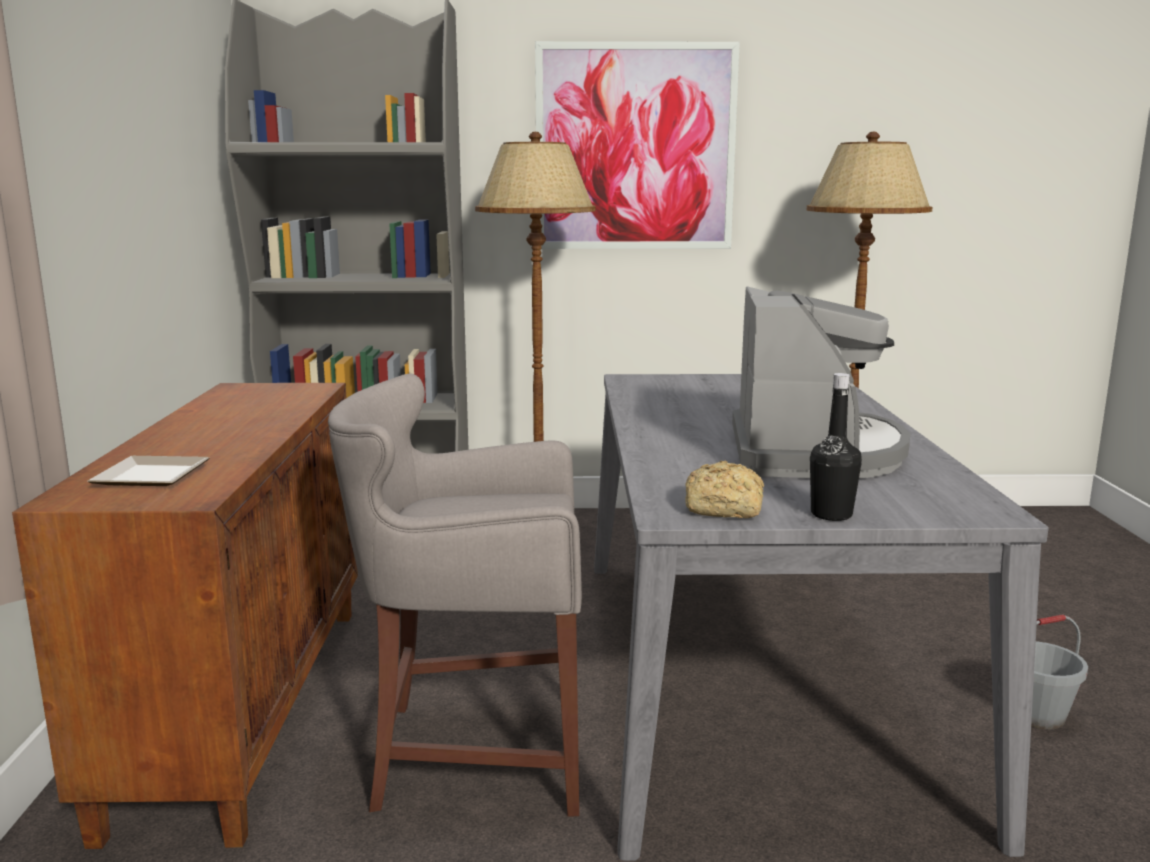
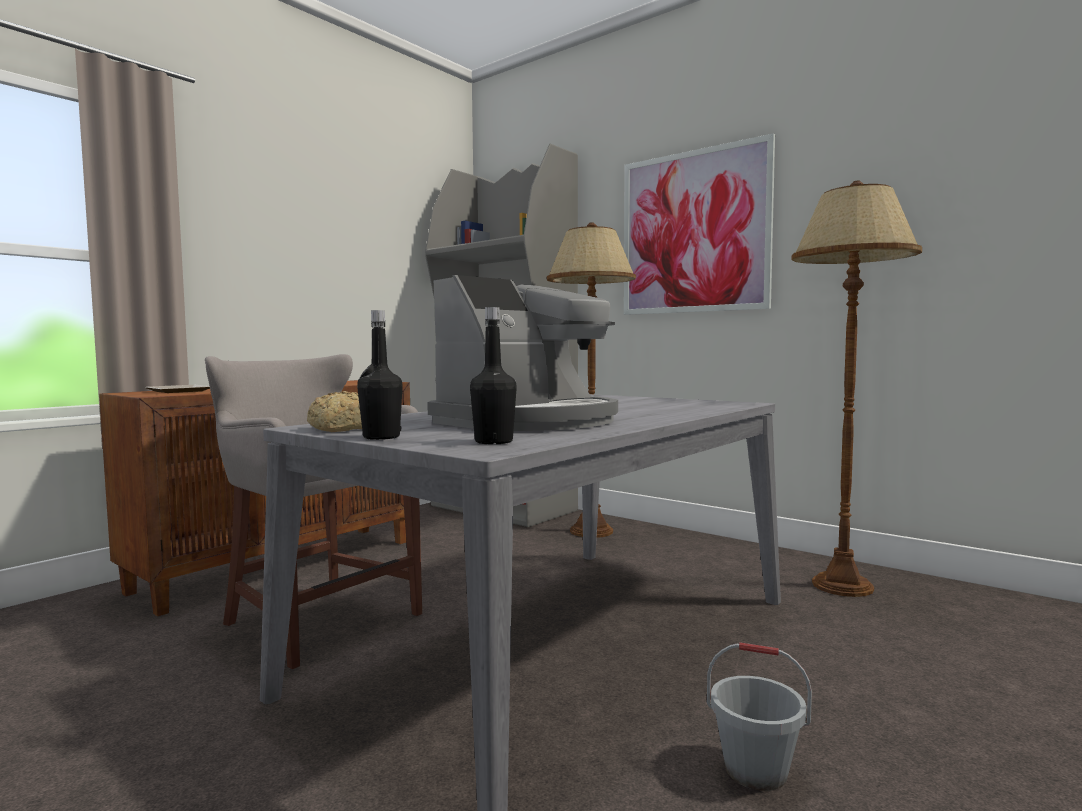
camera: 40 degrees right, 10 degrees down
none -> black bottle [470,307,517,444]

